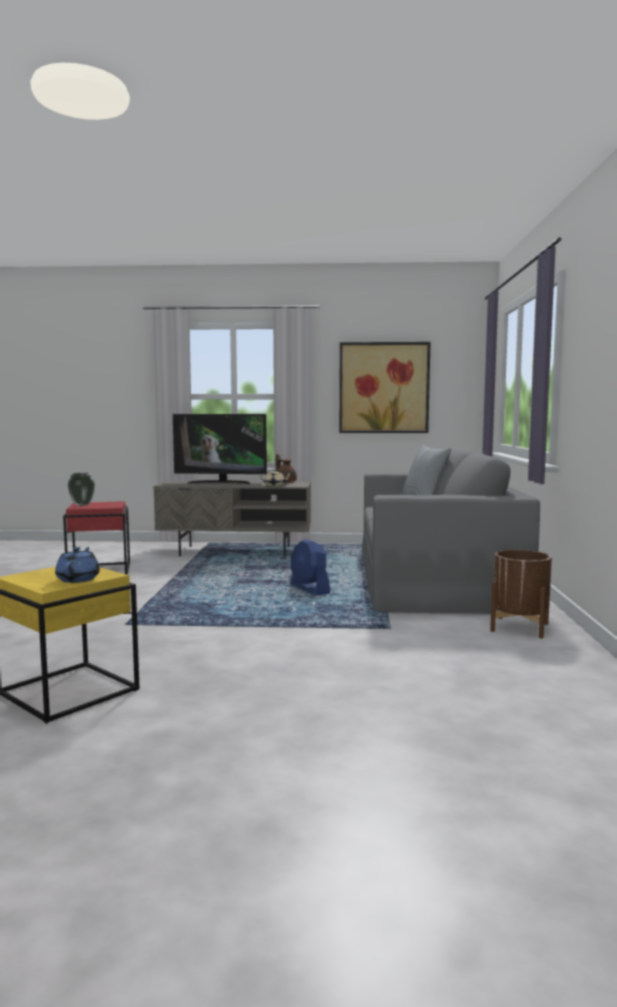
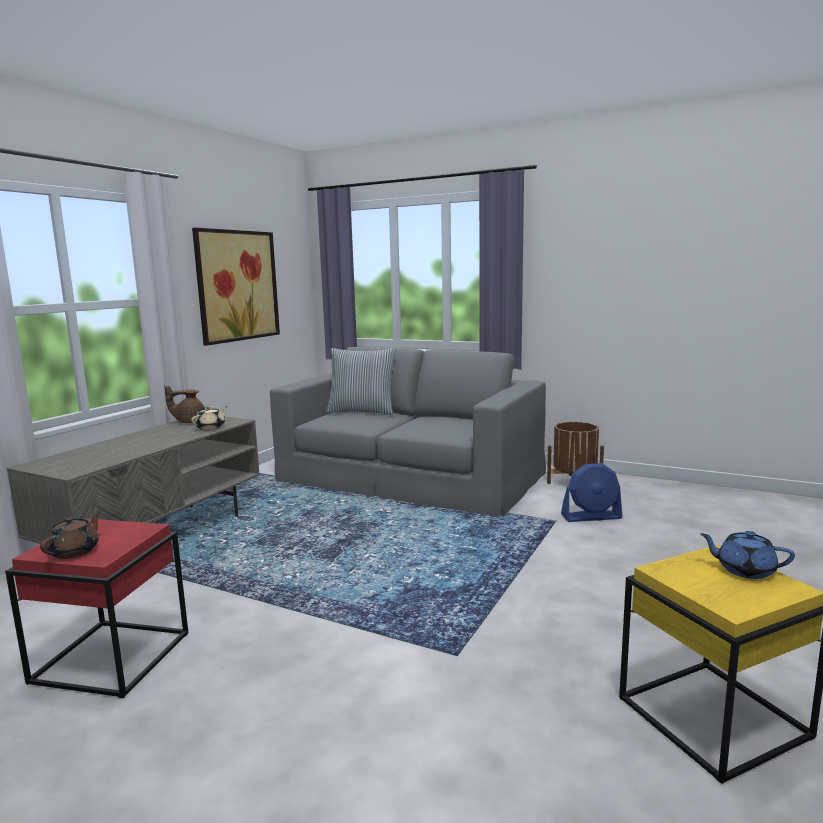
camera: 65 degrees left, 5 degrees up
vase [68,473,95,506] -> brown teapot [40,511,101,559]
television [173,414,267,484] -> none
blue fan [291,539,330,596] -> blue fan moved to [561,463,622,522]

